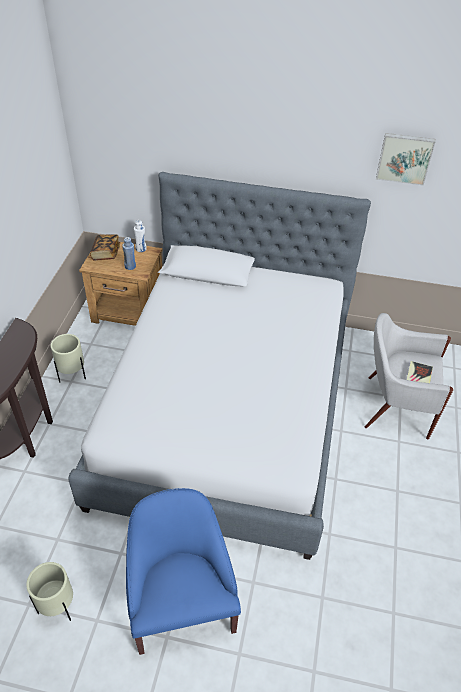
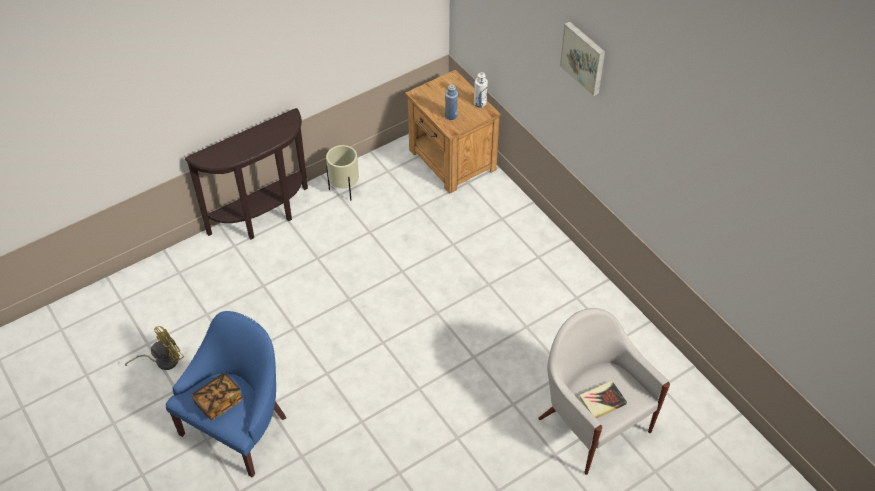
camera: 45 degrees right, 5 degrees up
beige planter [26,562,73,621] -> yellow fan [125,326,184,370]
bed [69,172,371,560] -> none
book [90,235,120,261] -> book moved to [191,373,243,420]
picture [376,133,436,186] -> picture moved to [560,22,605,96]

